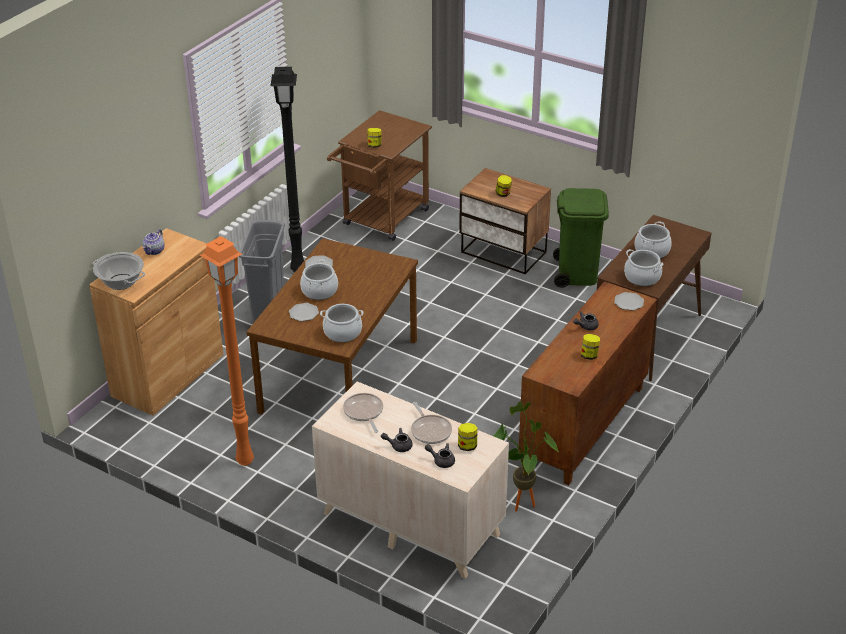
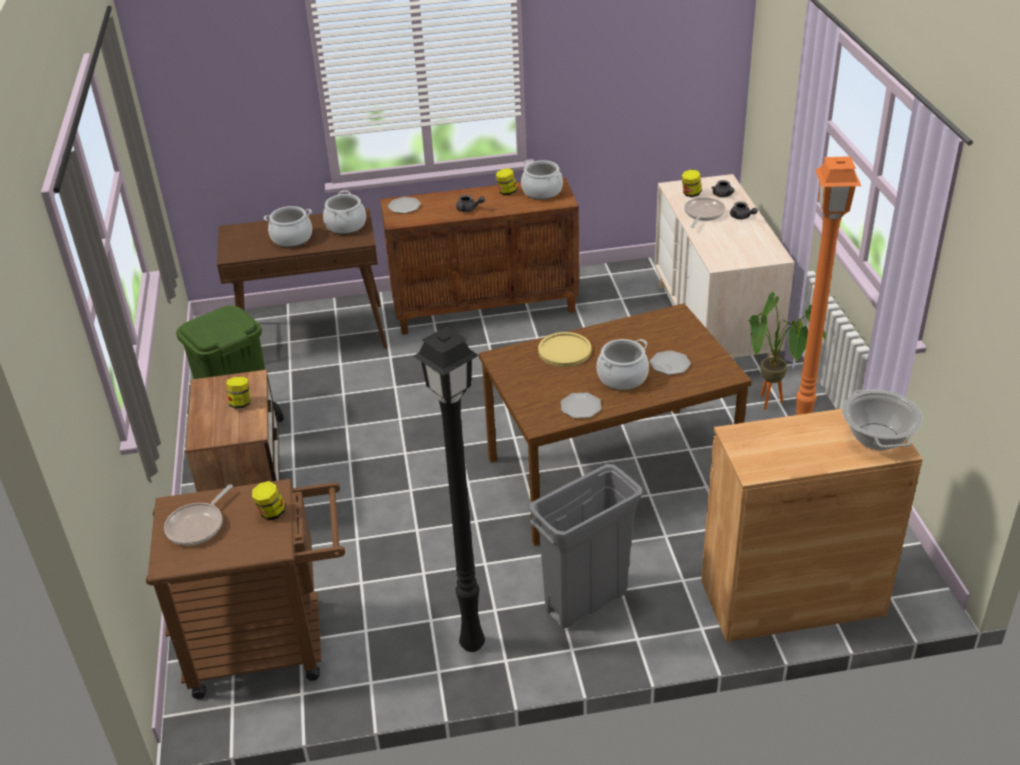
camera: 130 degrees left, 0 degrees up
teapot [142,229,165,255] -> none
cooking pot [320,304,364,342] -> cooking pot moved to [521,159,563,200]
frying pan [343,393,383,433] -> frying pan moved to [164,484,233,545]
potted plant [493,401,559,512] -> potted plant moved to [748,292,826,410]
none -> yellow plate [538,332,591,367]

